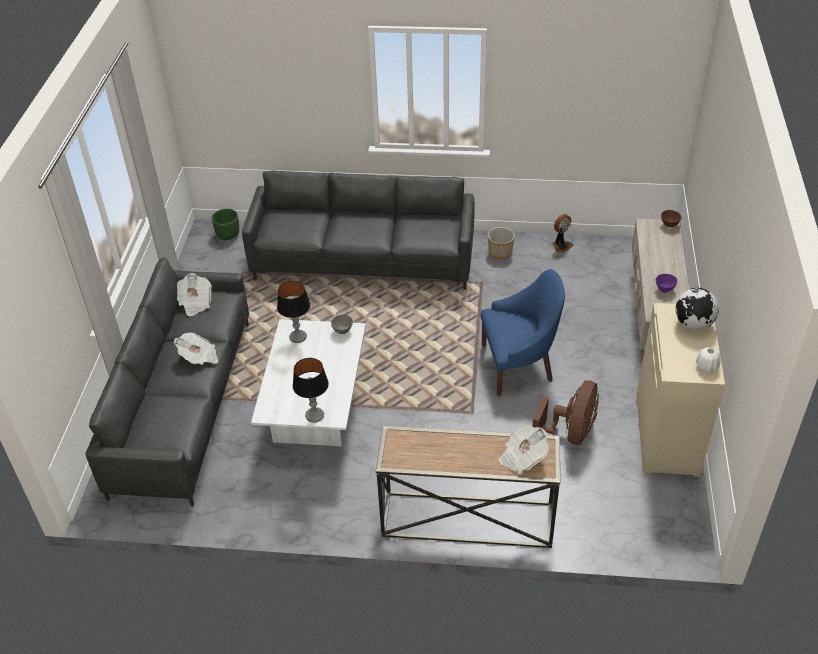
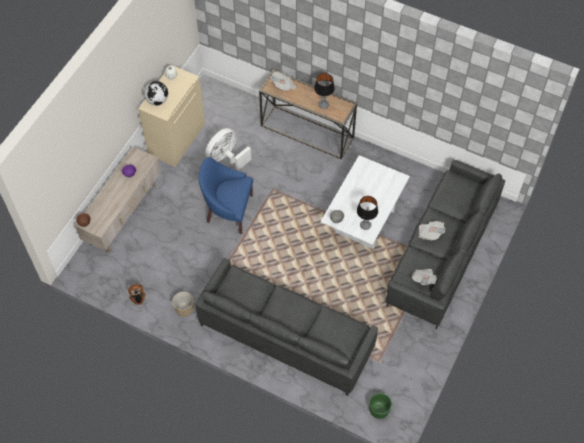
camera: 160 degrees left, 15 degrees up
table lamp [293,358,329,423] -> table lamp moved to [314,73,335,109]
brown fan [532,380,599,445] -> white fan [205,128,251,171]

